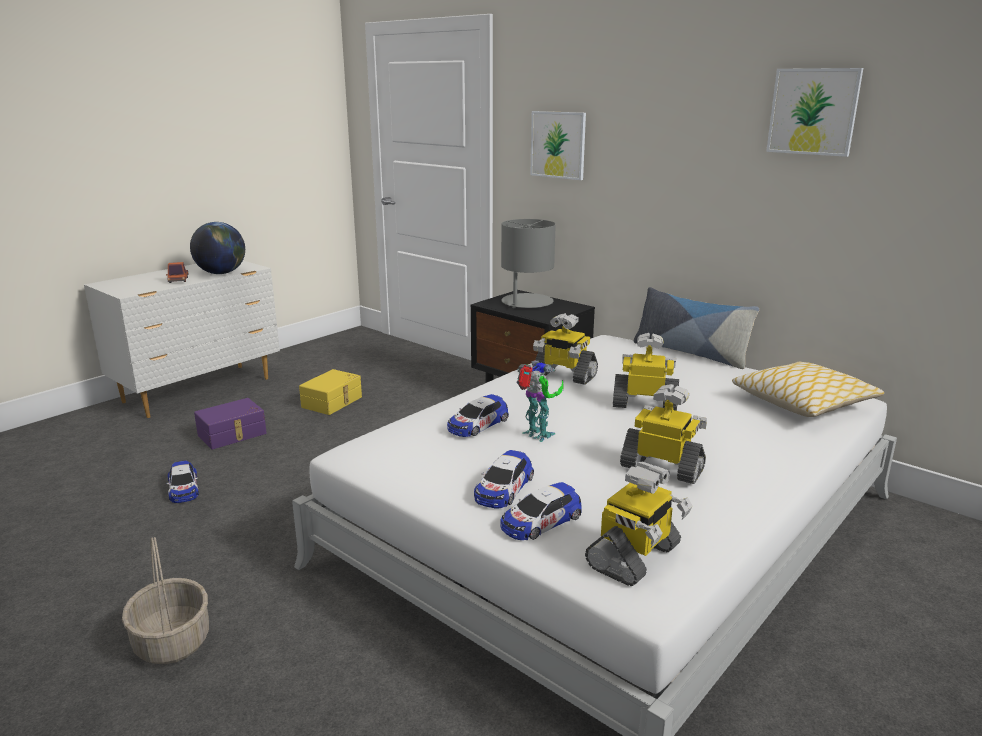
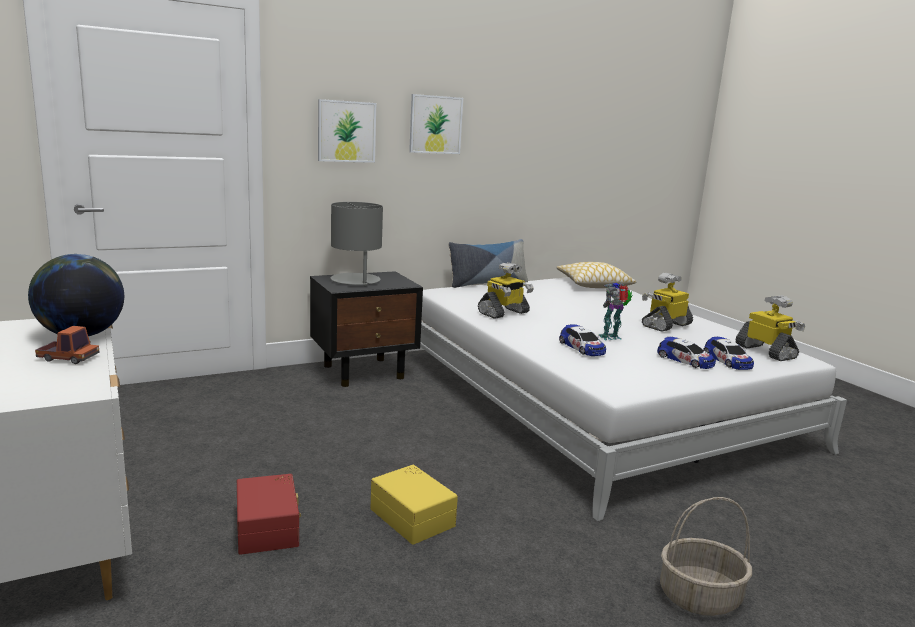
camera: 70 degrees left, 5 degrees down
toy car [167,461,199,503] -> none
purple storage box [194,398,267,449] -> red storage box [237,474,301,555]
yellow storage box [299,369,362,415] -> yellow storage box moved to [371,465,458,545]
toy robot [613,333,679,411] -> none
picture [766,68,863,157] -> picture moved to [409,94,463,154]

